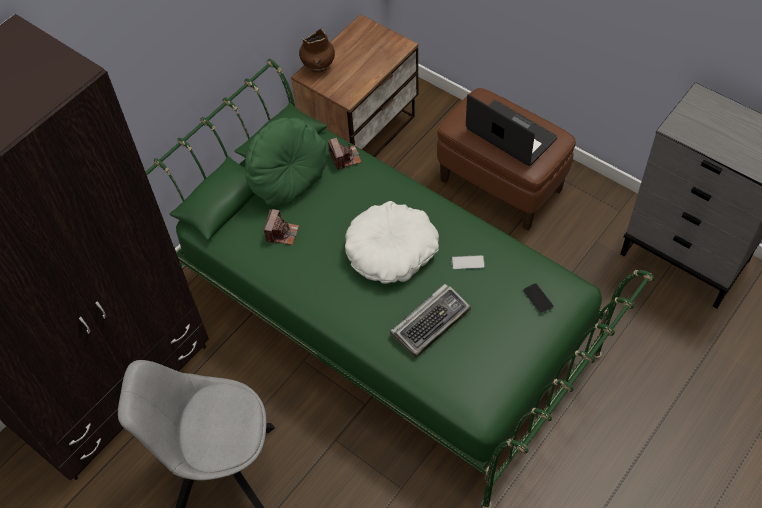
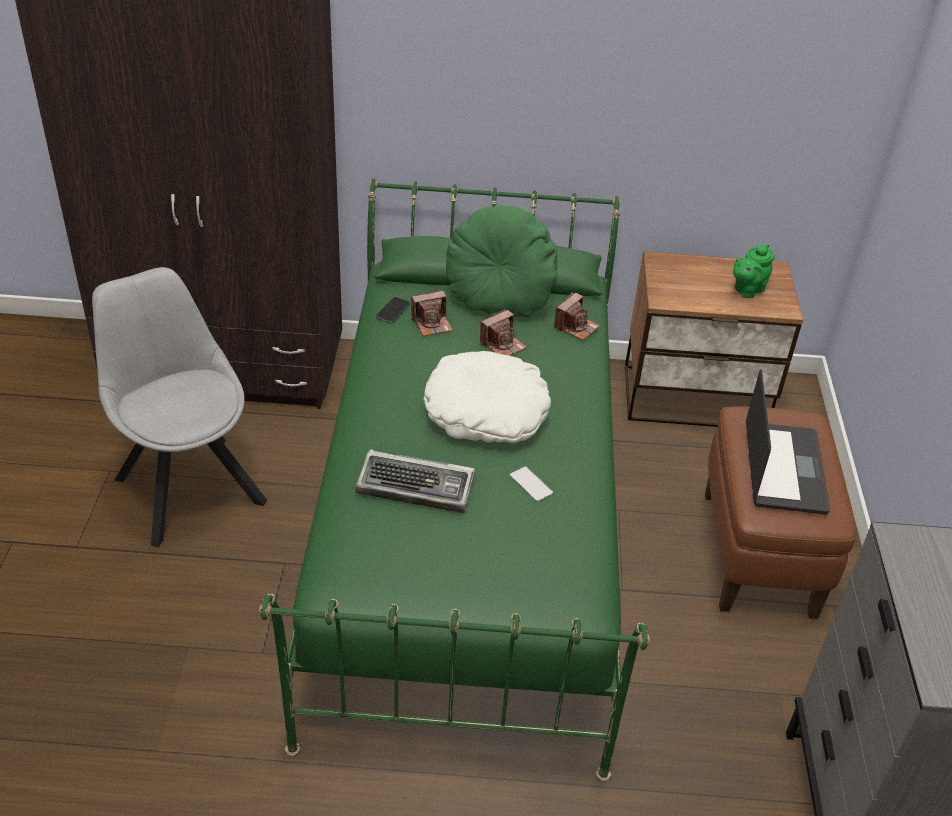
camera: 50 degrees right, 15 degrees down
brown vase [299,28,335,73] -> none
phone [523,283,554,314] -> phone moved to [376,297,411,323]
none -> camera [480,309,527,356]
none -> green teapot [733,244,775,298]

